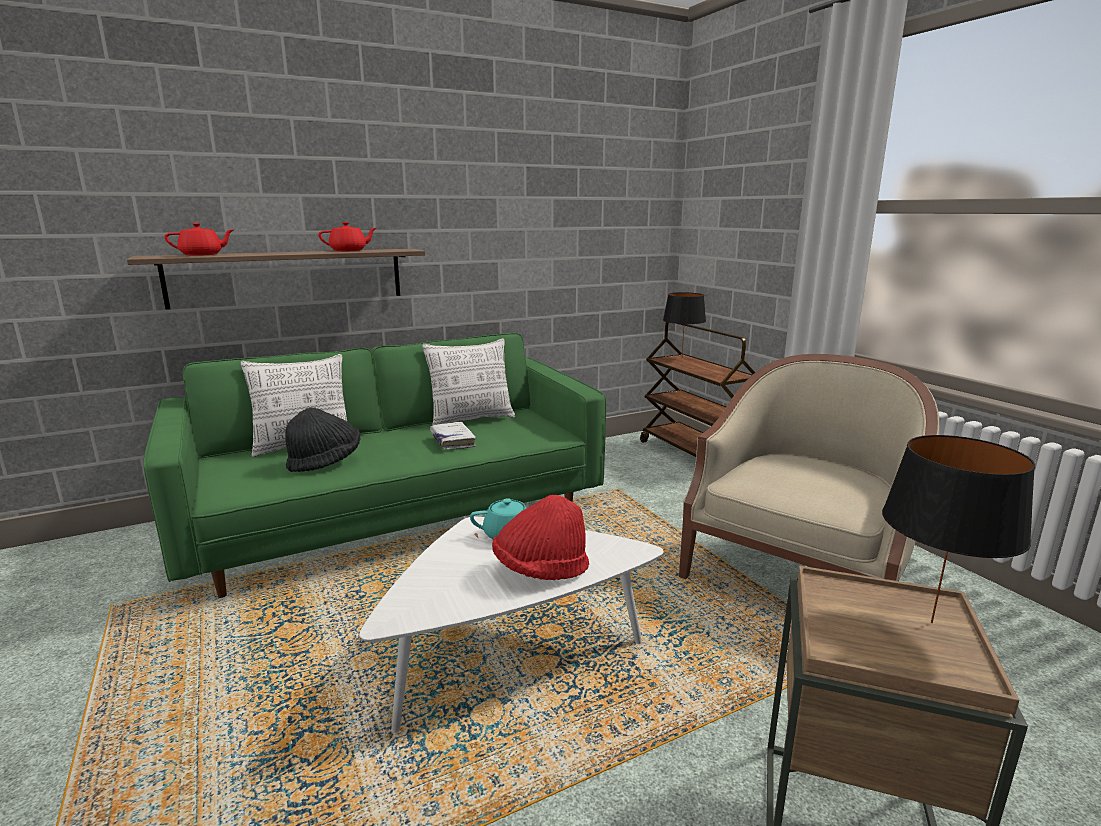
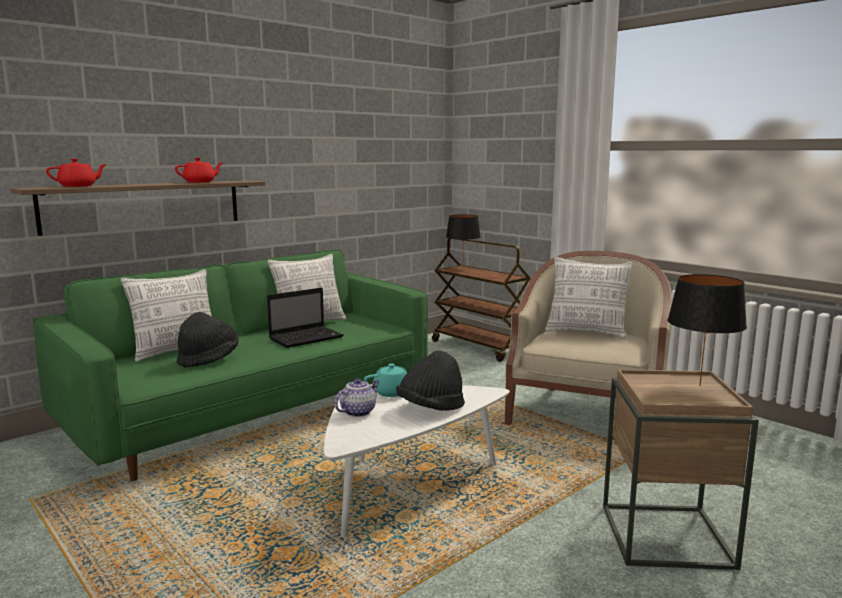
camera: 15 degrees left, 5 degrees down
white book [430,422,476,449] -> laptop [267,288,344,348]
red hat [492,495,589,580] -> black hat [396,351,465,411]
none -> teapot [334,379,379,417]
none -> pillow [545,256,633,339]

